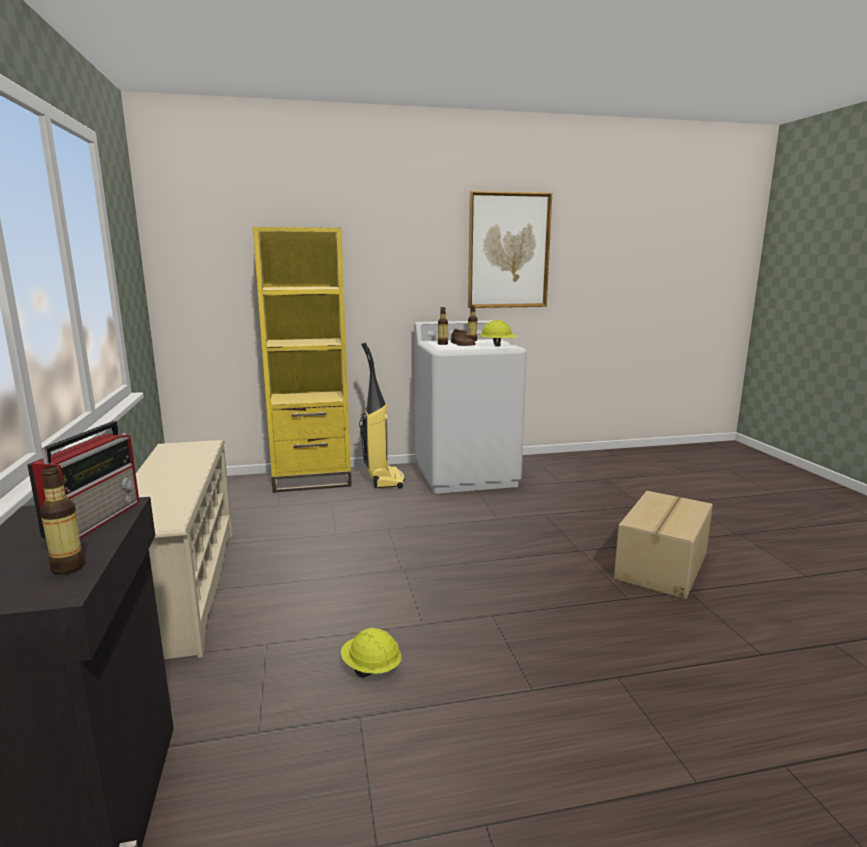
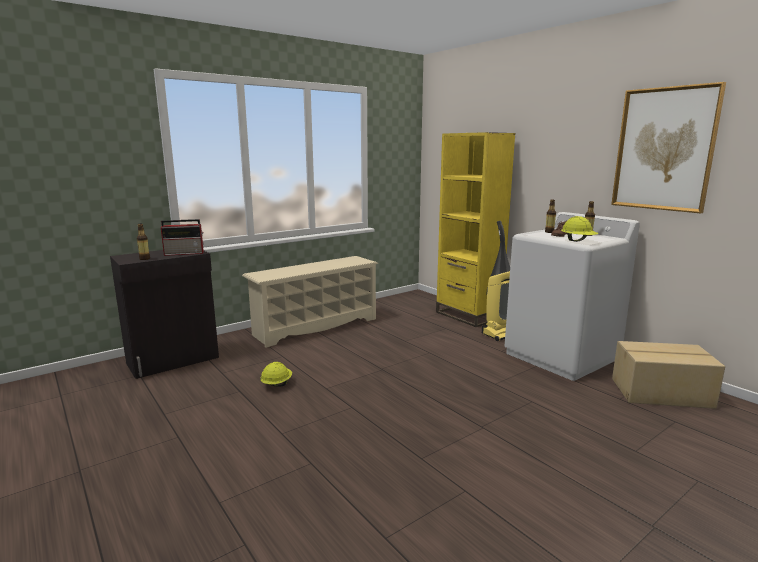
camera: 65 degrees right, 0 degrees up
cardboard box [614,491,713,599] -> cardboard box moved to [612,341,725,409]

